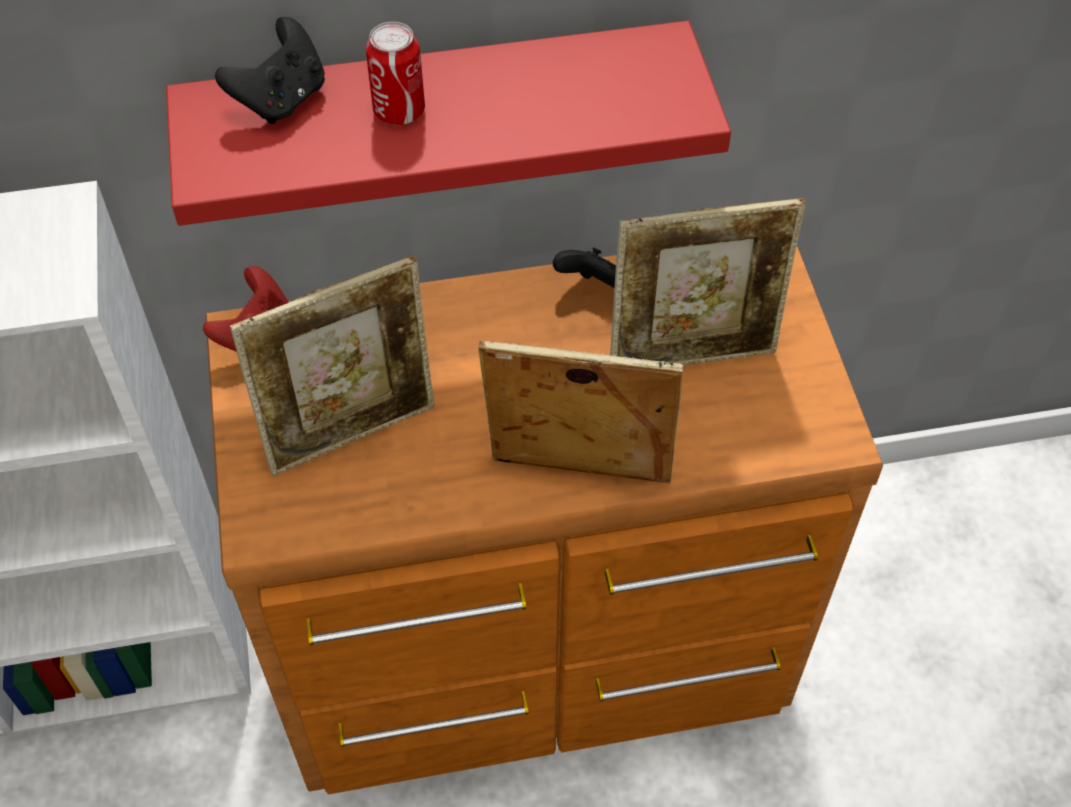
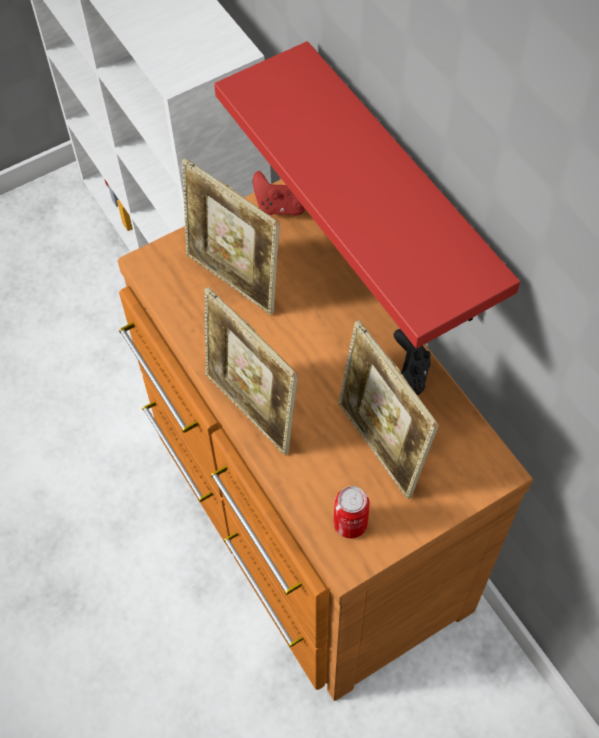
camera: 70 degrees right, 5 degrees up
black game controller [215,17,325,124] -> none
can [366,22,425,125] -> can moved to [334,486,370,539]
picture frame [479,341,683,484] -> picture frame turned 150 degrees clockwise [204,287,298,455]

